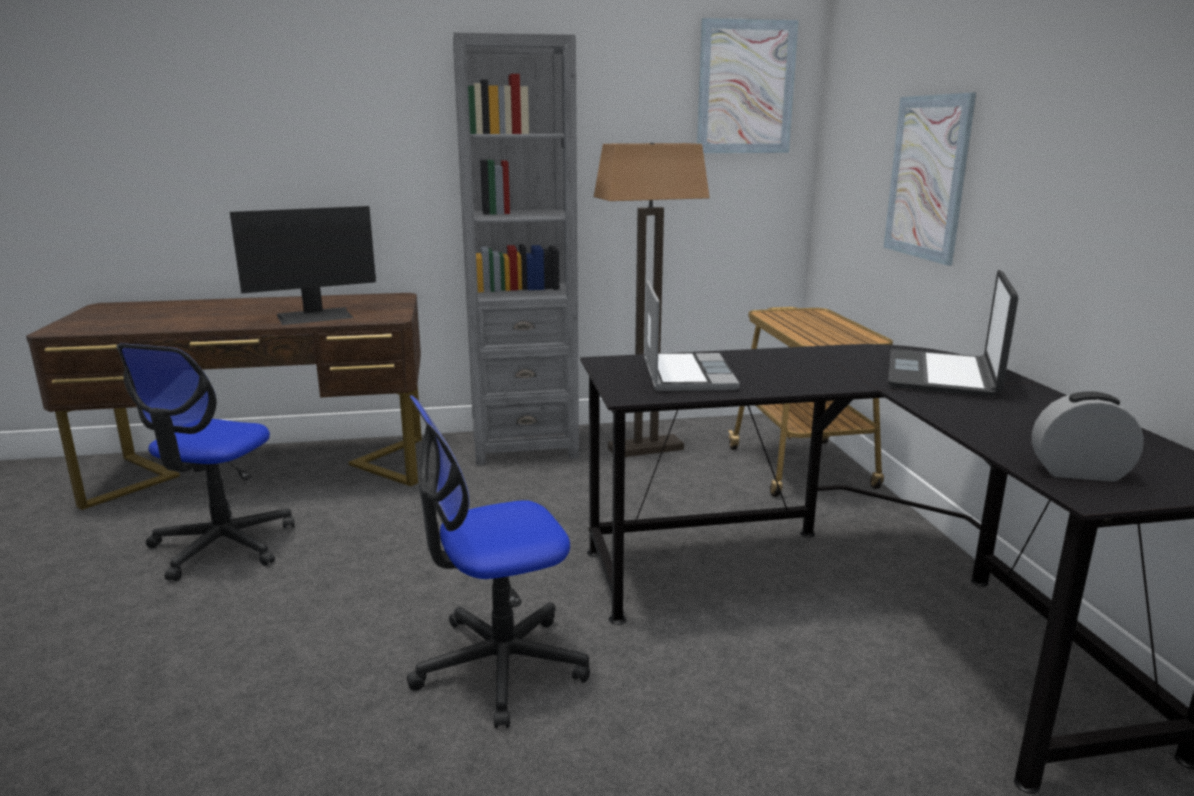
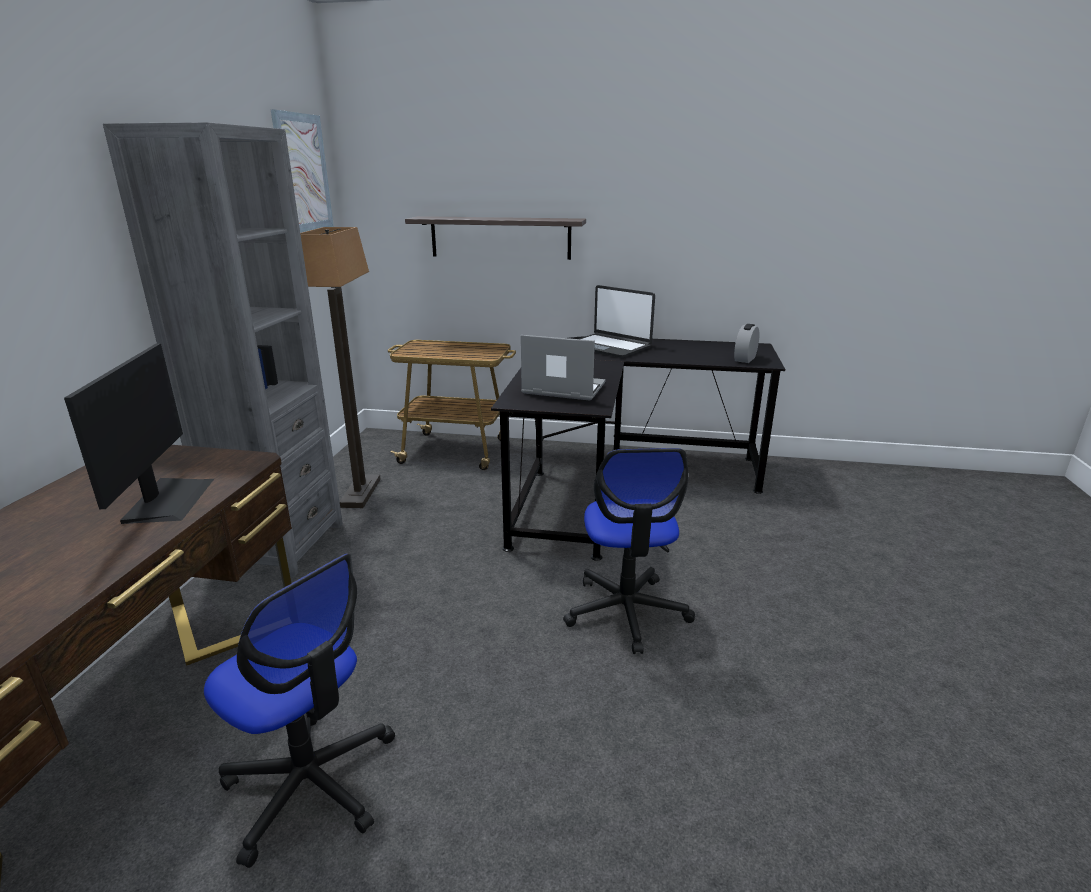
camera: 70 degrees left, 5 degrees up
picture [884,93,976,266] -> shelf [405,216,586,260]

